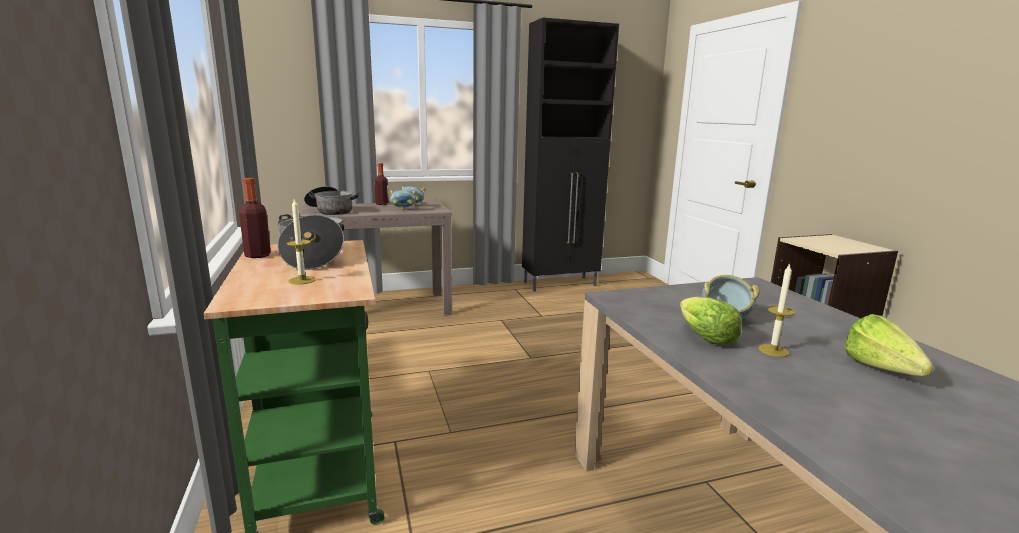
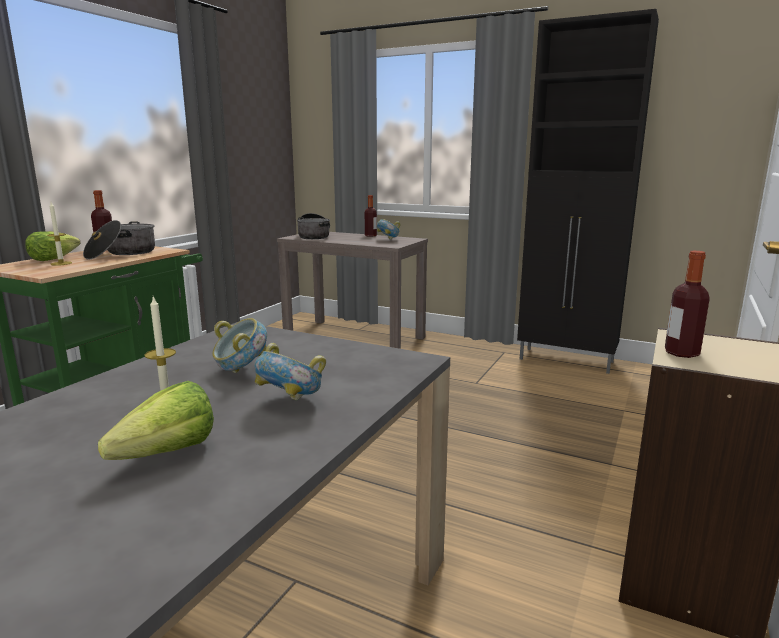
camera: 45 degrees right, 0 degrees up
bowl [390,190,416,210] -> bowl moved to [254,343,326,401]
lettuce [680,297,742,345] -> lettuce moved to [25,231,80,261]
none -> bottle [665,251,710,358]

